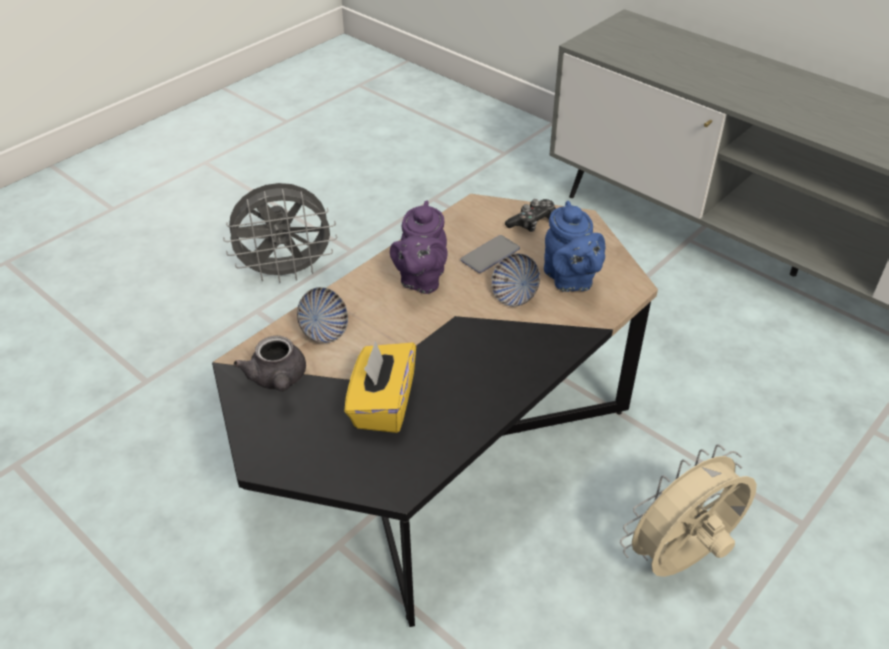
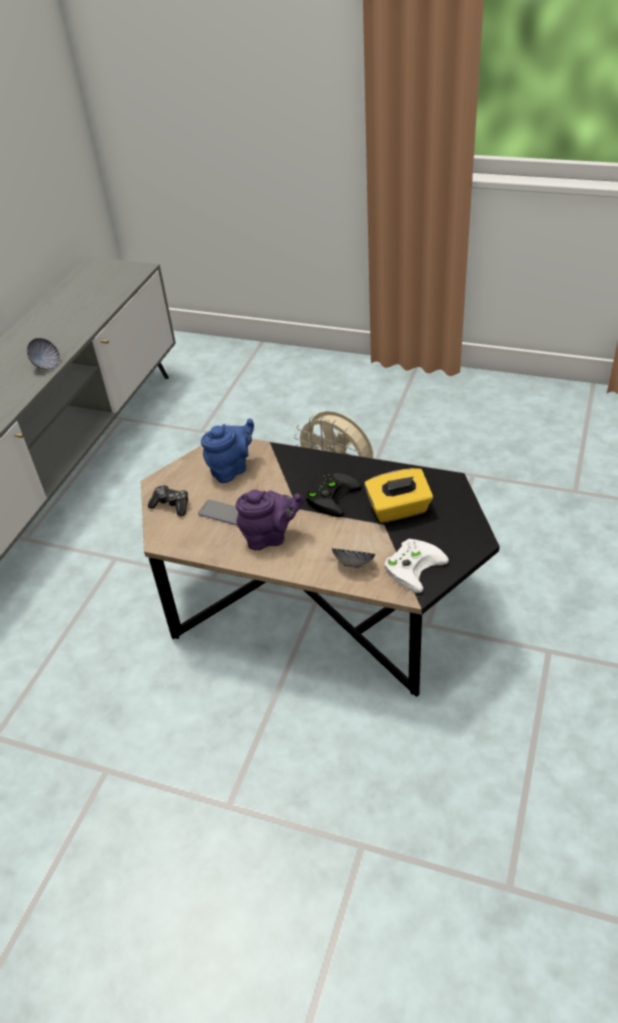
camera: 110 degrees left, 0 degrees up
grey fan [223,183,337,283] -> none
grey teapot [234,336,306,391] -> white game controller [385,539,449,593]
bowl [491,253,540,306] -> bowl moved to [27,338,60,370]
none -> black game controller [306,473,362,517]

